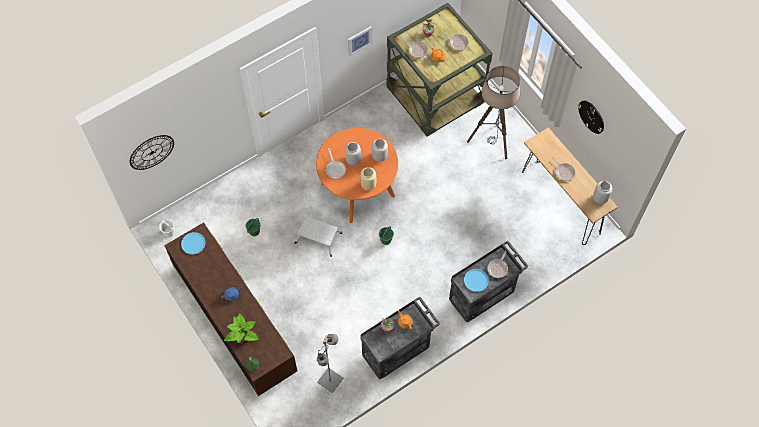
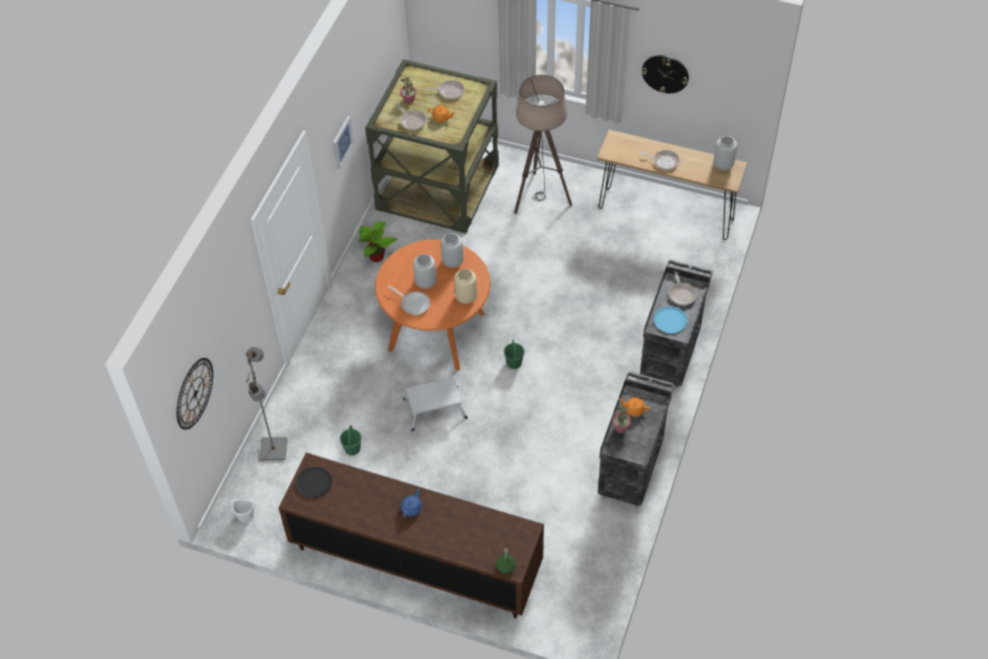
camera: 35 degrees left, 10 degrees down
blue plate [181,232,206,254] -> black plate [296,467,332,498]
potted plant [224,313,259,344] -> potted plant moved to [359,221,397,262]
grey floor lamp [317,334,343,393] -> grey floor lamp moved to [246,347,287,461]

